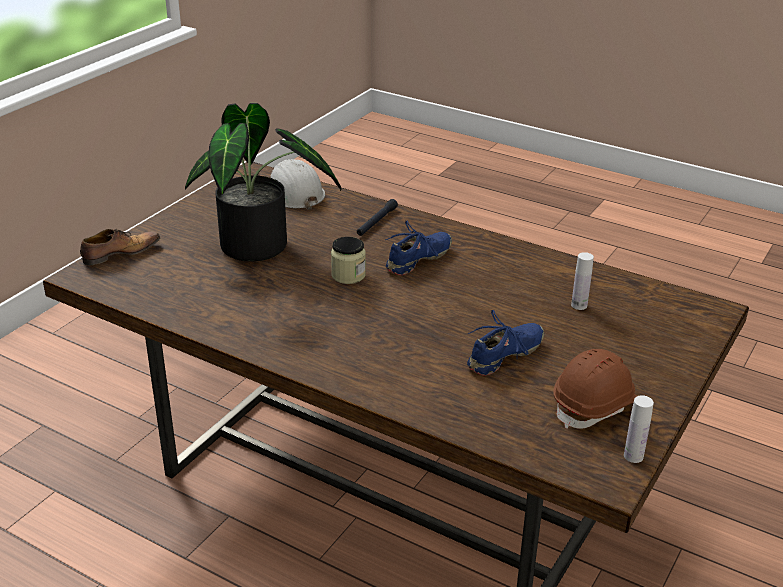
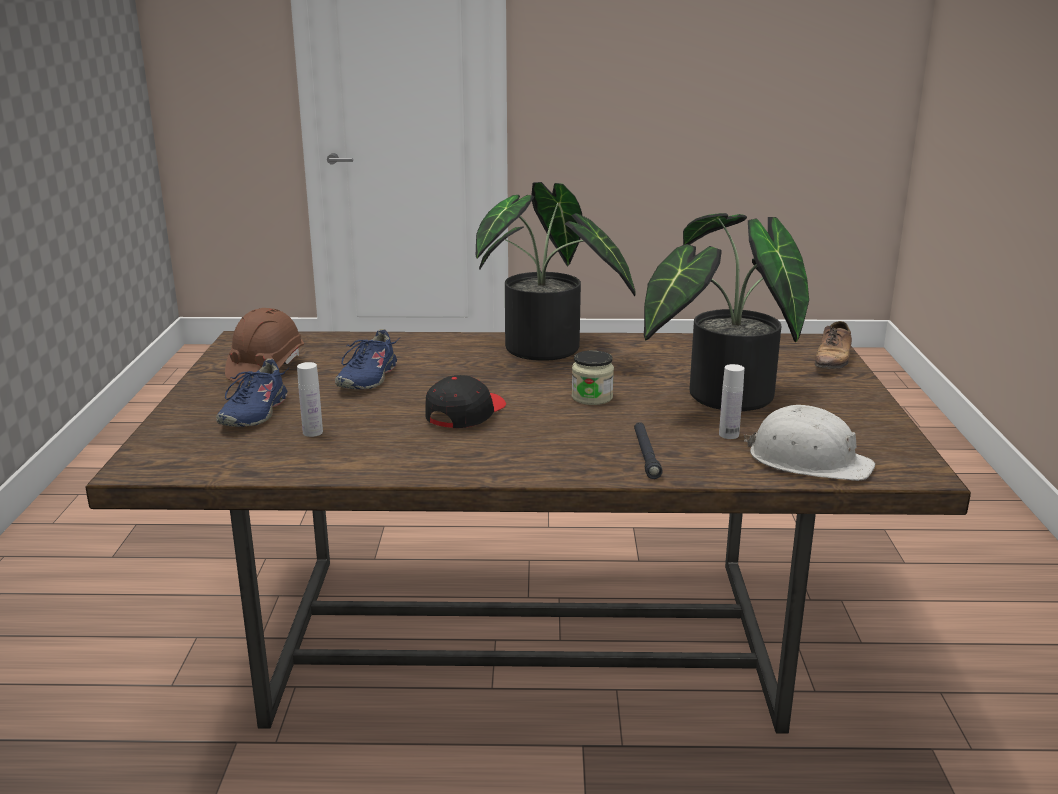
camera: 150 degrees right, 10 degrees down
blue shoe [385,221,452,275] -> blue shoe moved to [216,359,289,427]
white bottle [624,395,654,463] -> white bottle moved to [719,364,744,439]
none -> black cap [425,375,506,428]
none -> potted plant [476,182,636,361]

